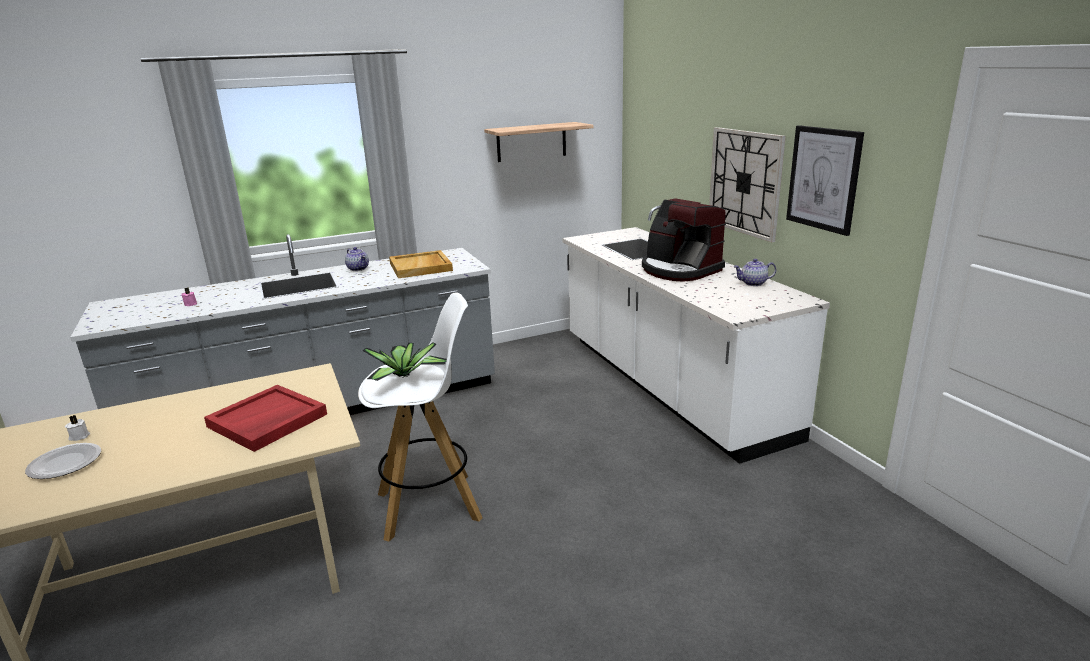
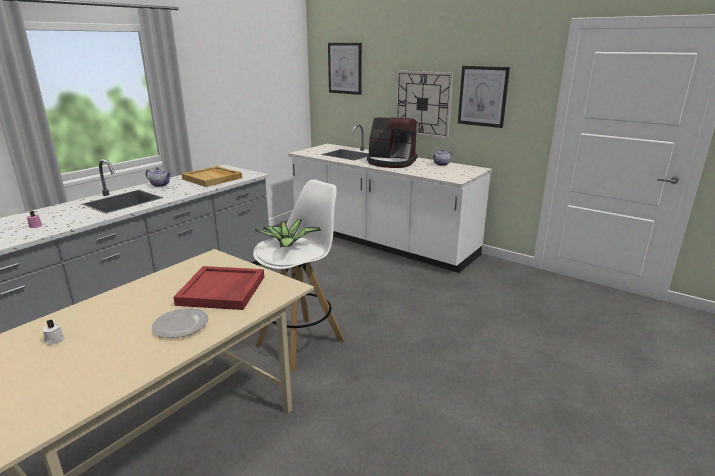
camera: 30 degrees left, 0 degrees up
plate [25,443,101,479] -> plate moved to [151,308,208,338]
shelf [484,122,594,162] -> none
none -> picture [328,43,362,95]

